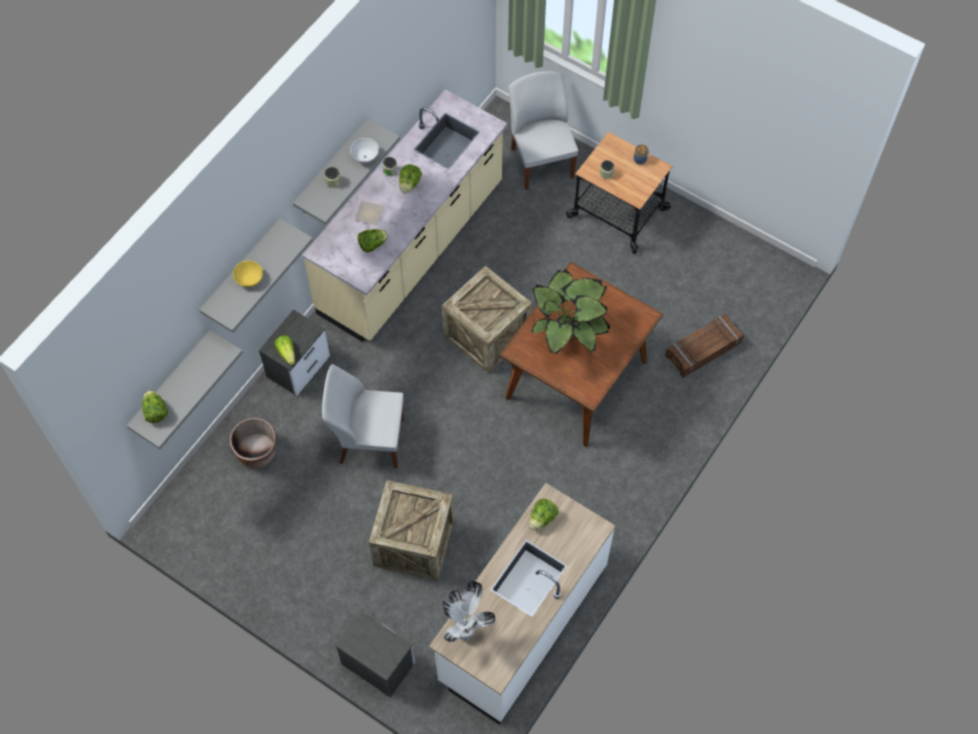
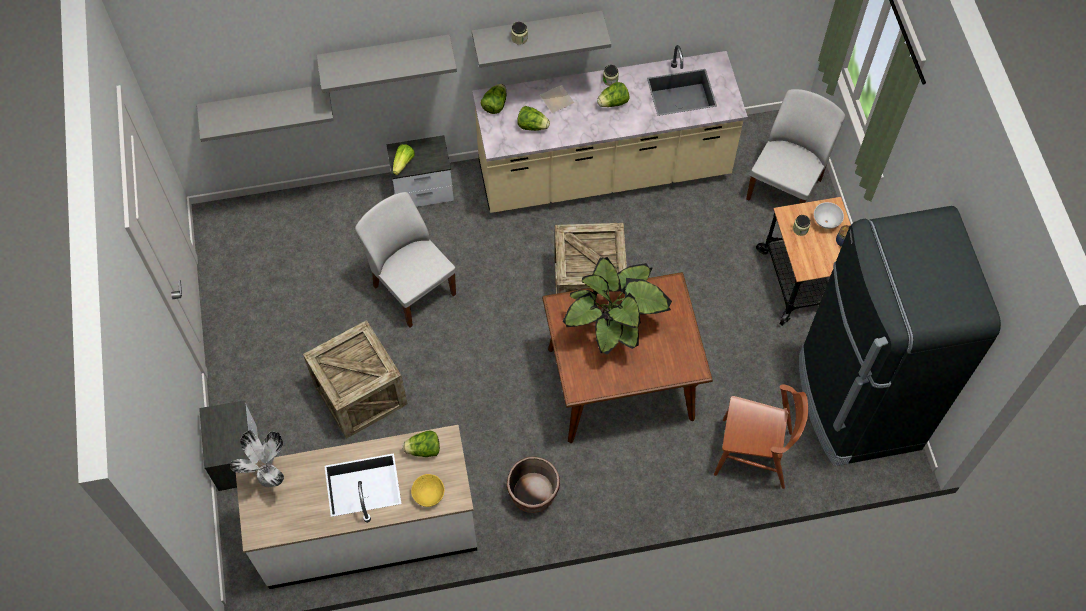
camera: 45 degrees right, 0 degrees up
lettuce [142,390,168,423] -> lettuce moved to [481,84,506,114]
brown planter [229,418,277,468] -> brown planter moved to [507,457,560,513]
yellow bowl [233,261,263,287] -> yellow bowl moved to [411,474,444,507]
white bowl [350,138,379,163] -> white bowl moved to [814,202,844,229]
crate [665,314,744,378] -> brown chair [714,384,808,489]
none -> black fridge [799,206,1001,466]

